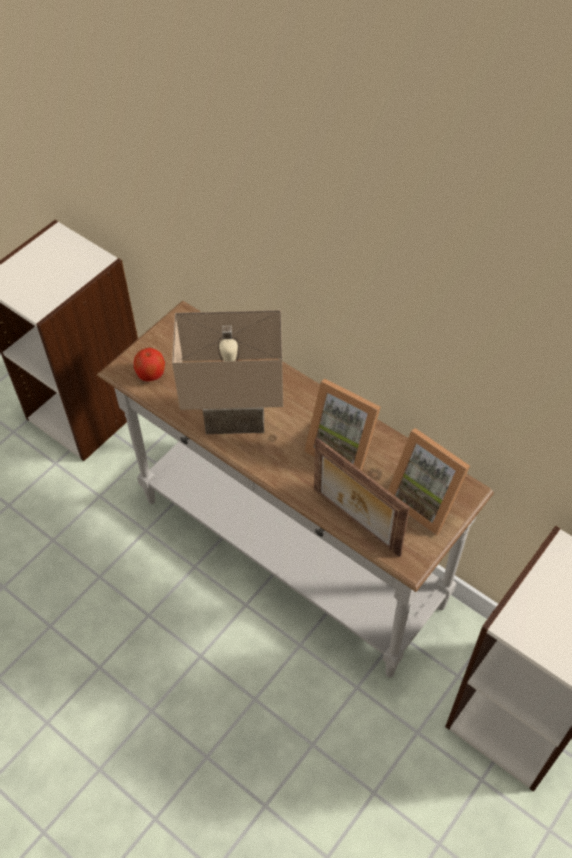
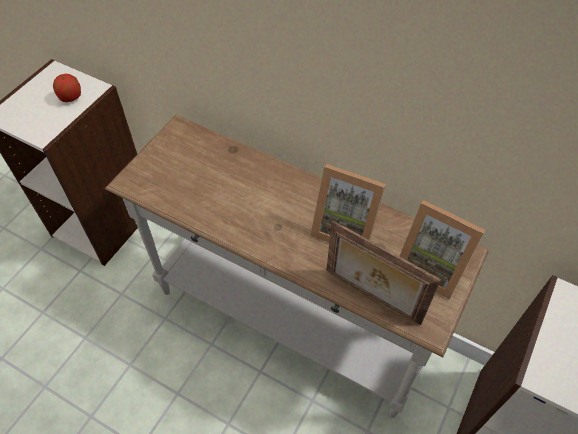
camera: 10 degrees left, 0 degrees up
apple [134,348,165,382] -> apple moved to [53,74,81,102]
beige table lamp [172,310,283,434] -> none

